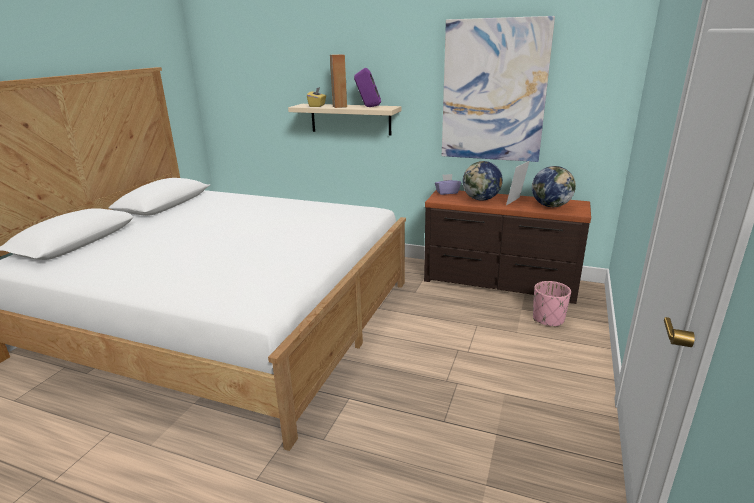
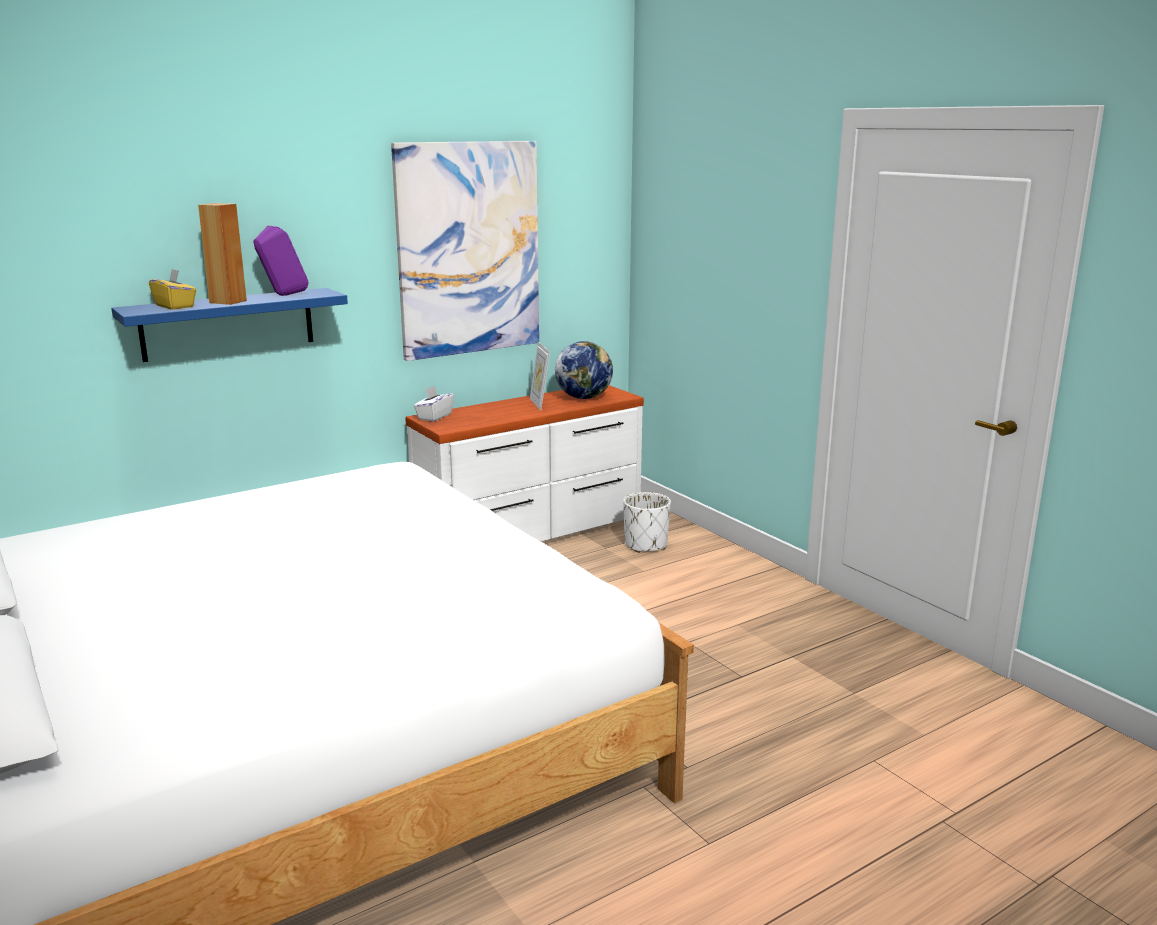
camera: 55 degrees left, 5 degrees down
beige shelf [288,104,401,135] -> blue shelf [111,288,348,362]
brown dresser [424,190,591,304] -> white dresser [405,385,644,542]
purple tissue box [435,174,461,195] -> white tissue box [414,385,454,422]
globe [462,161,503,201] -> none
pink planter [533,281,571,327] -> white planter [623,492,671,553]

